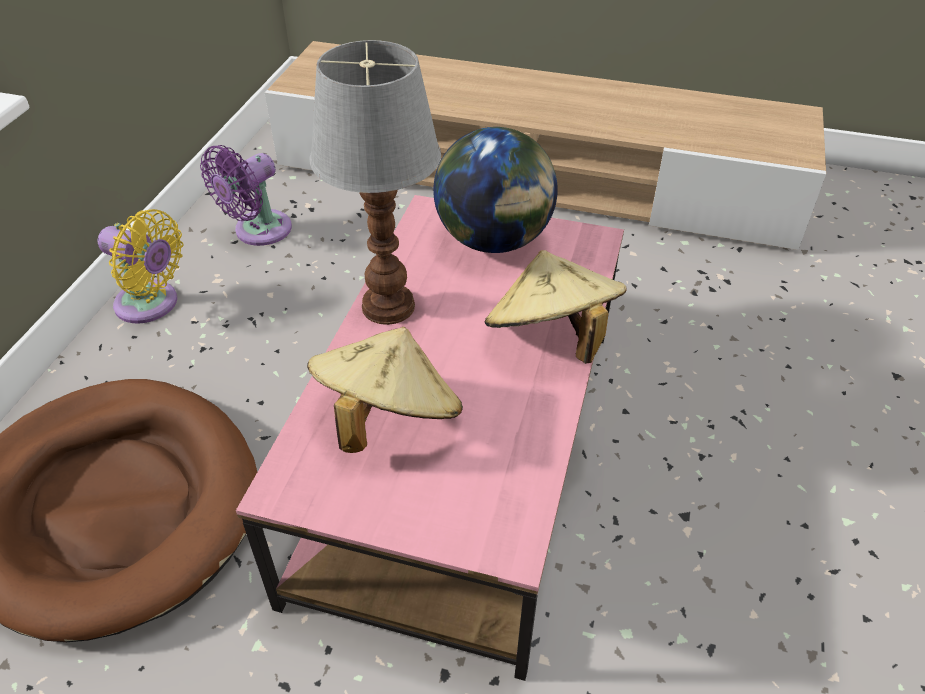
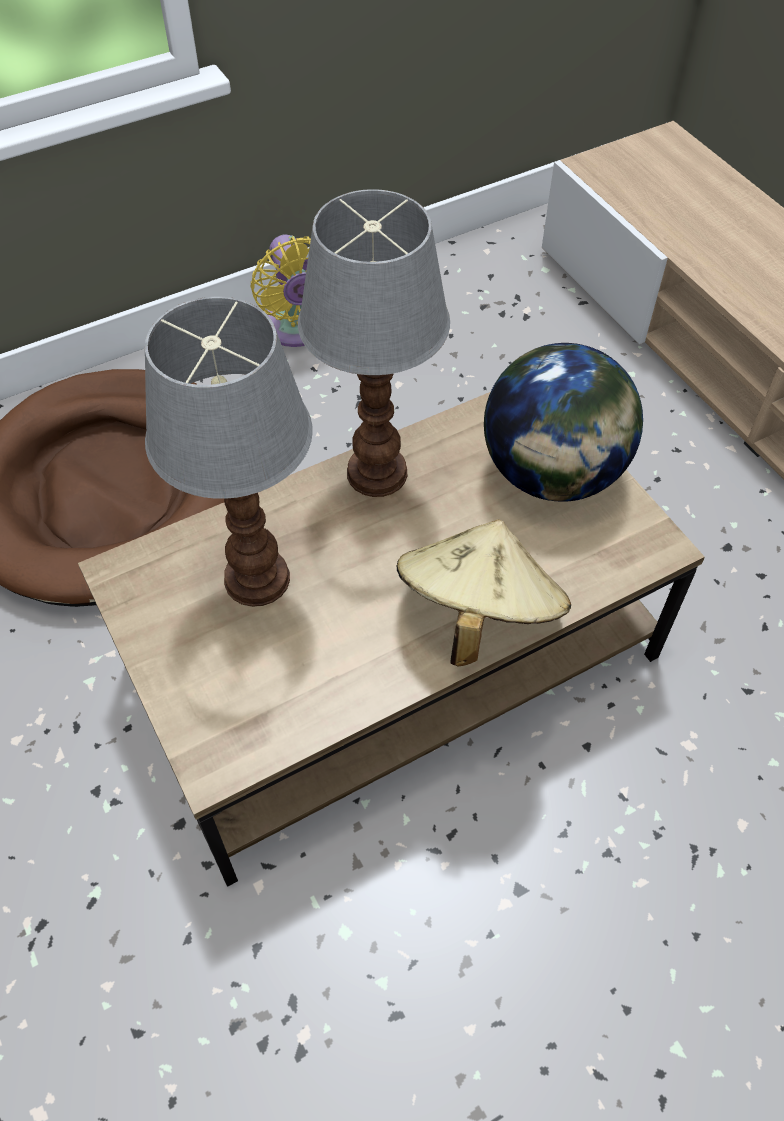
camera: 45 degrees right, 10 degrees up
purple fan [200,145,292,246] -> none
pink coffee table [236,195,624,681] -> brown coffee table [78,392,705,887]
beige hat [307,327,463,453] -> table lamp [145,297,313,607]

